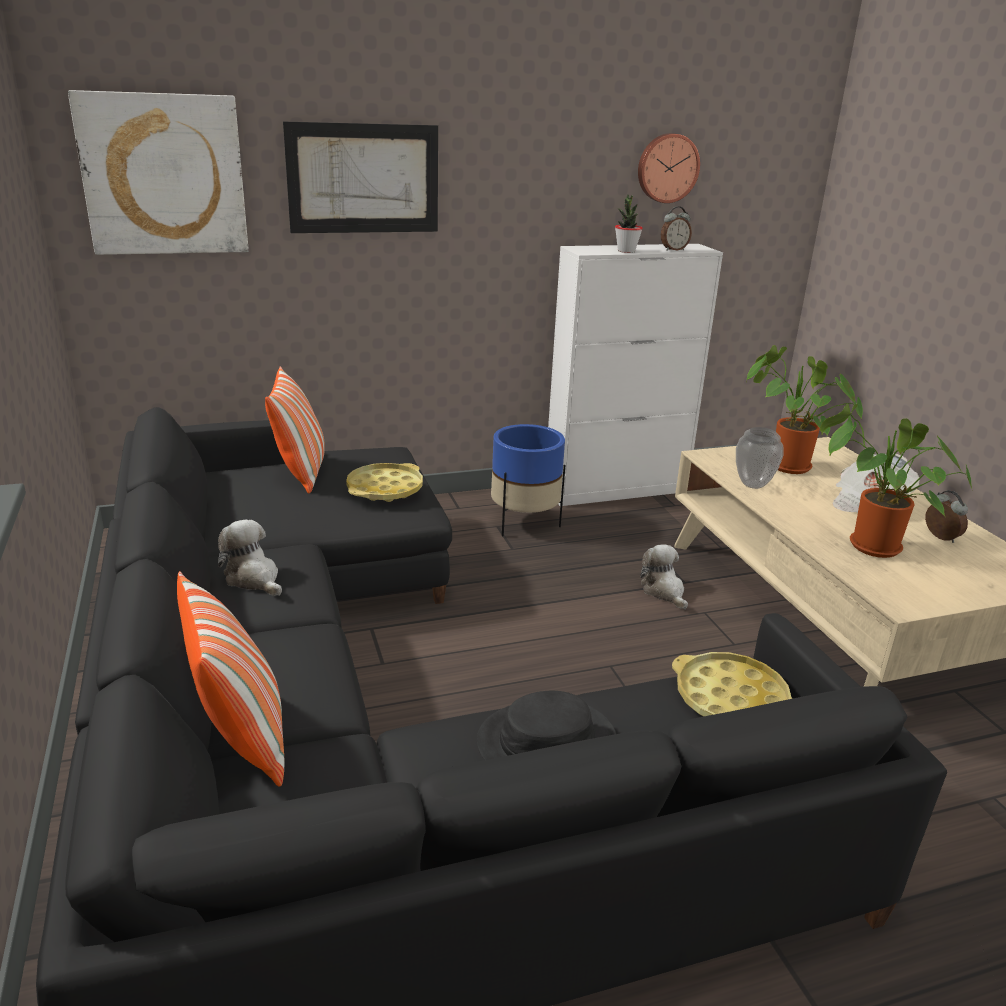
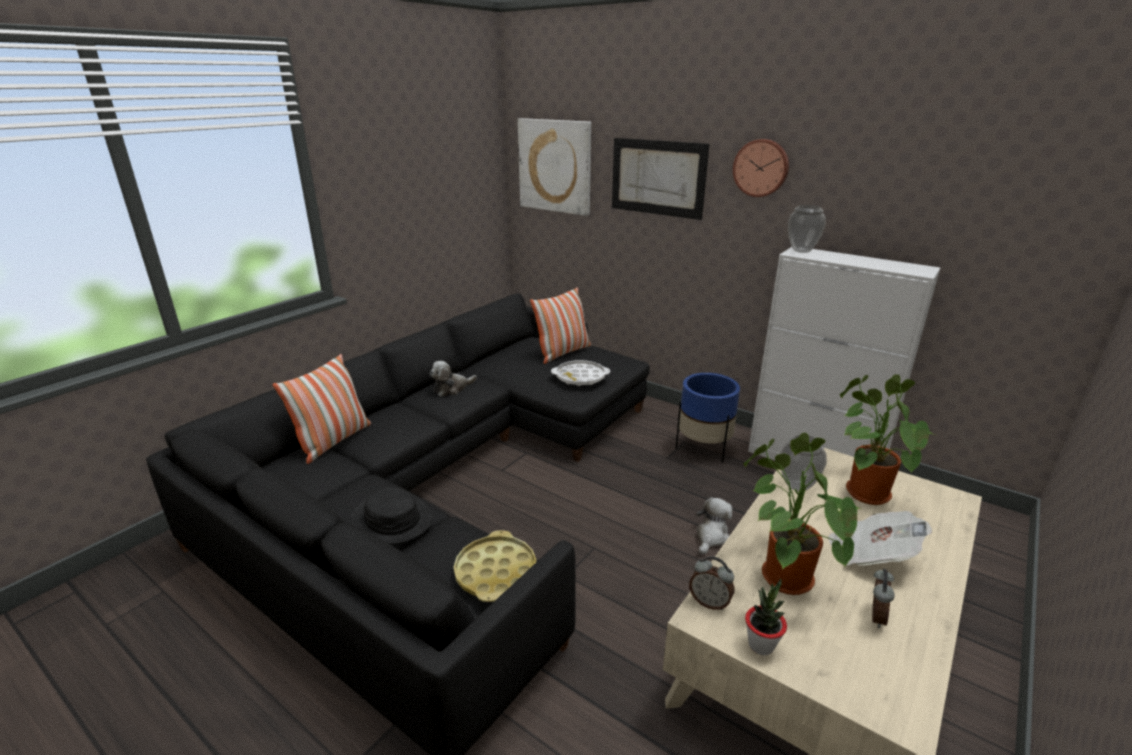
camera: 55 degrees right, 0 degrees up
plush toy [218,520,282,596] -> plush toy turned 135 degrees counterclockwise [430,361,477,397]
yellow tray [346,463,423,502] -> white tray [551,360,610,386]
potted plant [615,194,643,253] -> potted plant moved to [745,579,787,655]
wall clock [638,133,700,203] -> wall clock moved to [733,139,789,197]
alarm clock [661,206,692,251] -> alarm clock moved to [689,556,734,610]
none -> vase [788,205,826,253]

